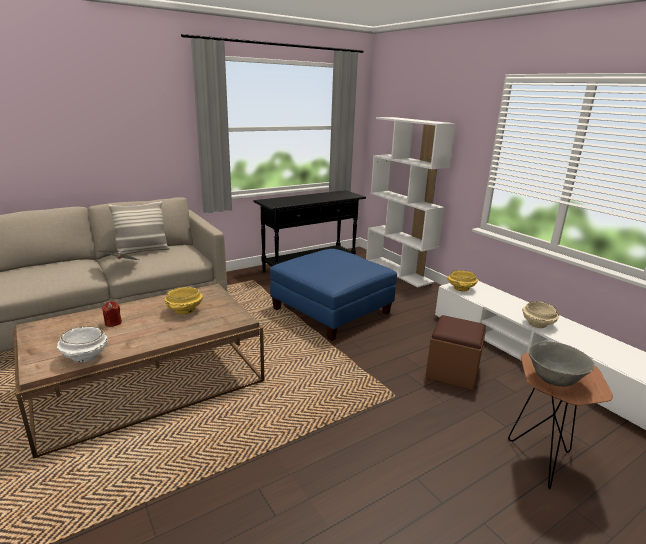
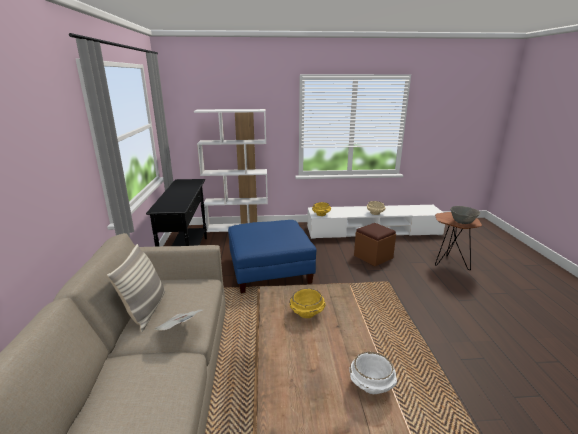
camera: 60 degrees left, 0 degrees up
red candle [102,301,122,327] -> none

